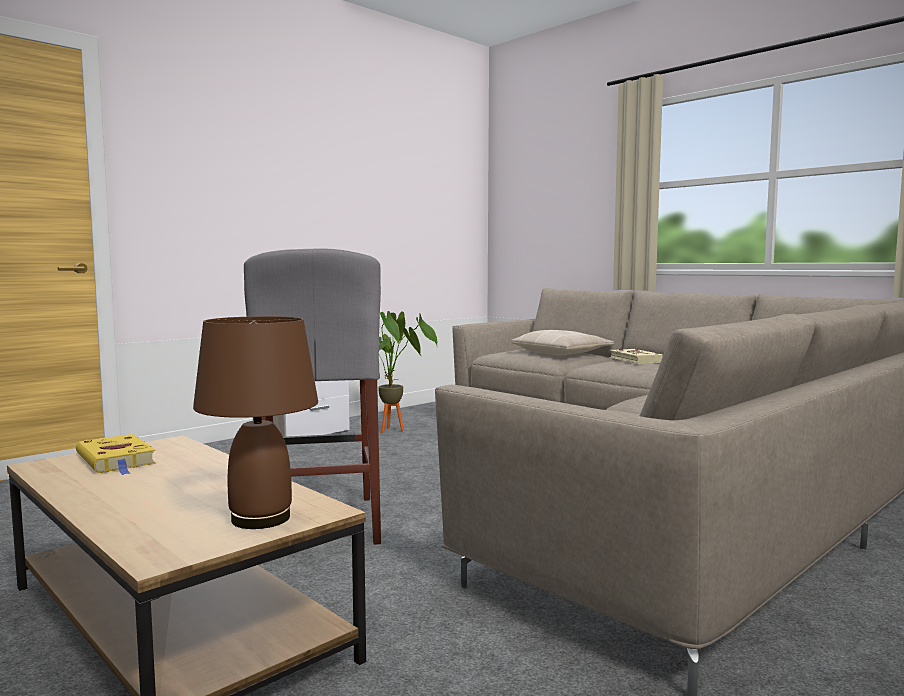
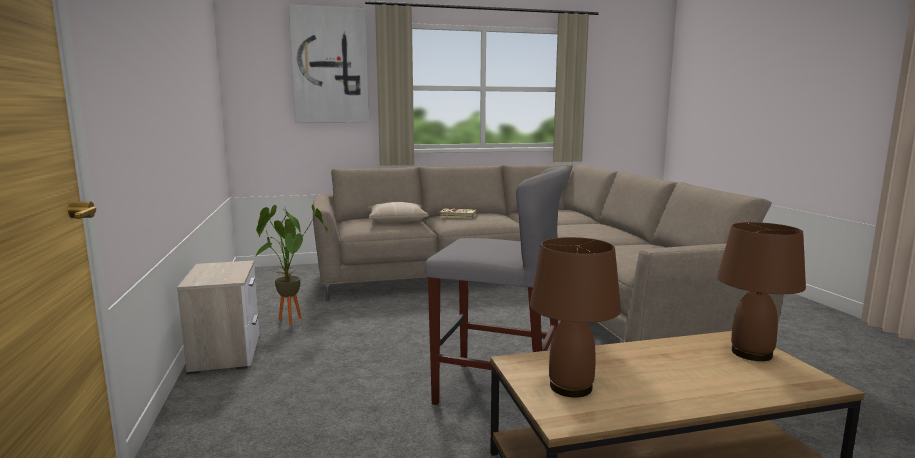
camera: 60 degrees left, 5 degrees up
yellow book [76,434,156,475] -> brown table lamp [530,237,621,397]
none -> picture [289,5,369,123]

